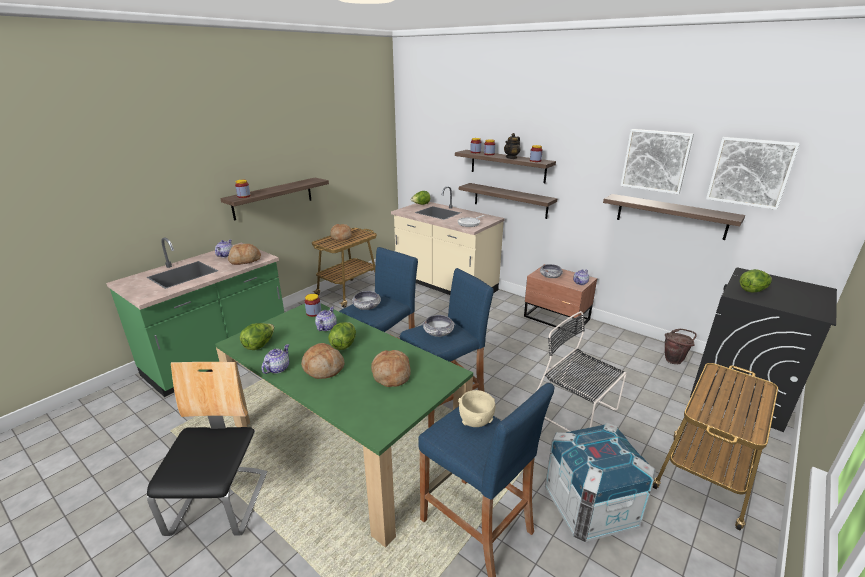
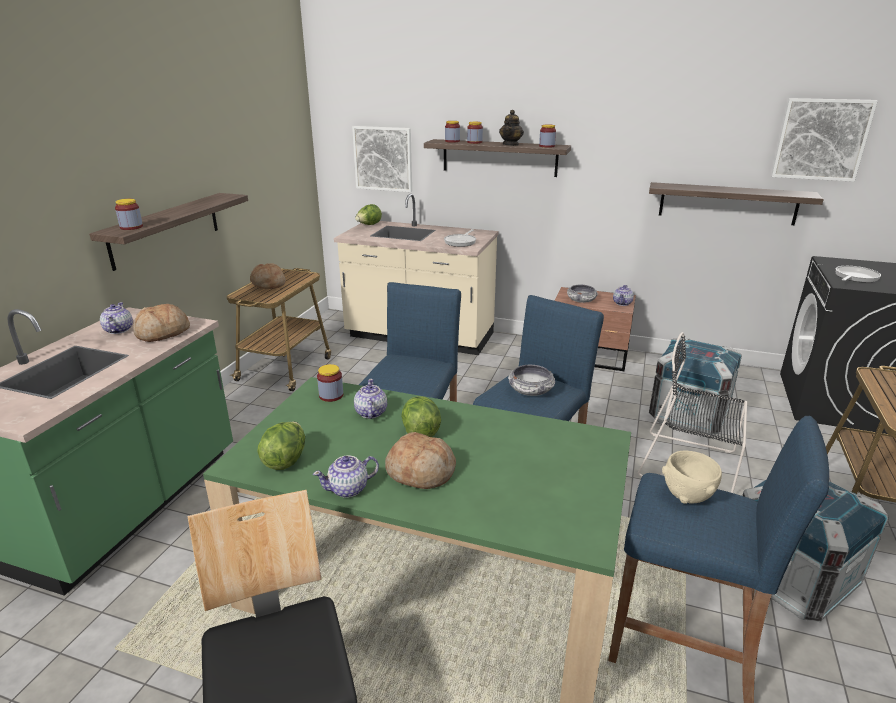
camera: 20 degrees left, 0 degrees up
teapot [261,344,289,374] -> teapot turned 120 degrees counterclockwise [313,455,379,498]
bowl [352,291,381,310] -> none
bread [371,350,411,387] -> none
shelf [459,183,557,219] -> none
picture [621,129,694,194] -> picture moved to [352,126,412,192]
brown bucket [665,329,697,364] -> none
lettuce [740,269,772,293] -> frying pan [836,266,881,283]
none -> crate [649,338,742,434]

